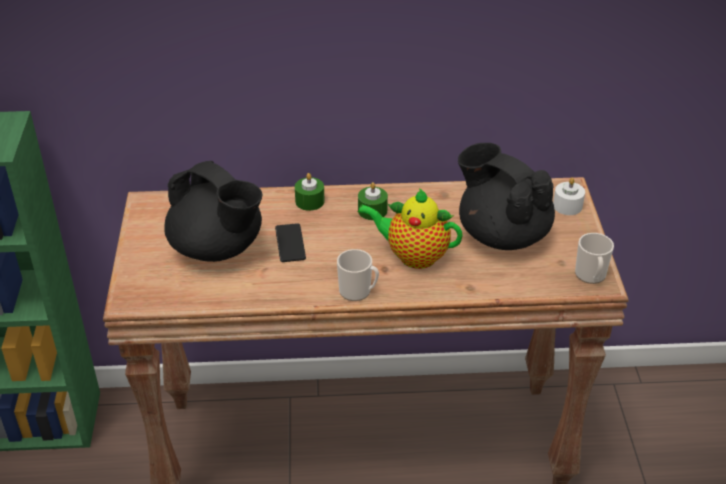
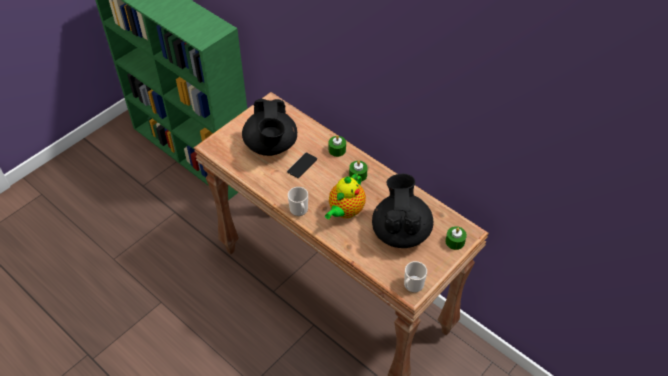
camera: 45 degrees right, 10 degrees up
teapot [358,188,463,269] -> teapot turned 120 degrees counterclockwise [325,173,366,219]
white candle [553,177,585,215] -> green candle [445,226,467,250]

